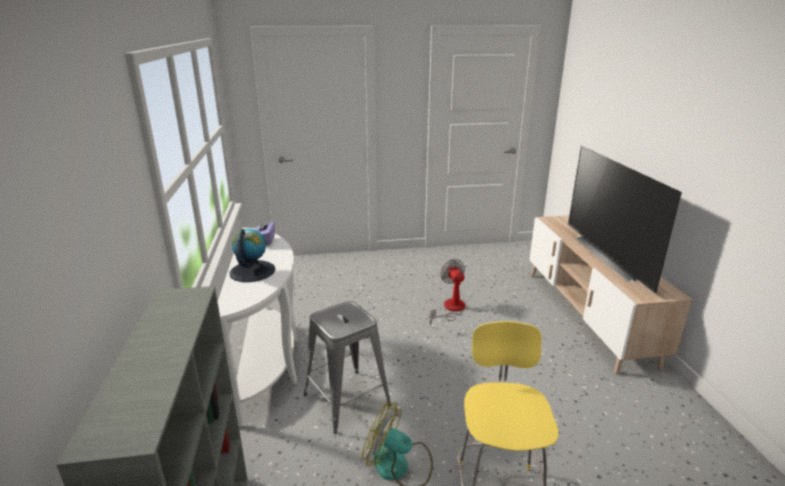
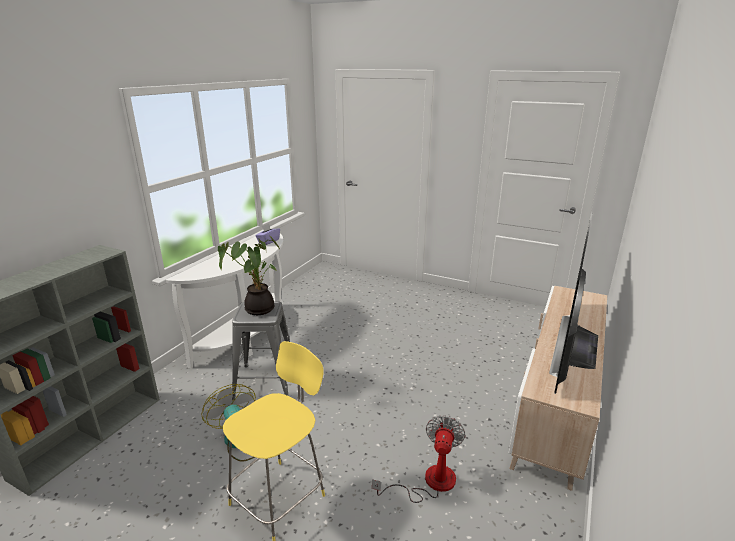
camera: 35 degrees right, 0 degrees up
globe [229,229,276,282] -> none
fan [430,259,465,325] -> fan moved to [372,415,466,503]
none -> potted plant [218,235,281,315]

